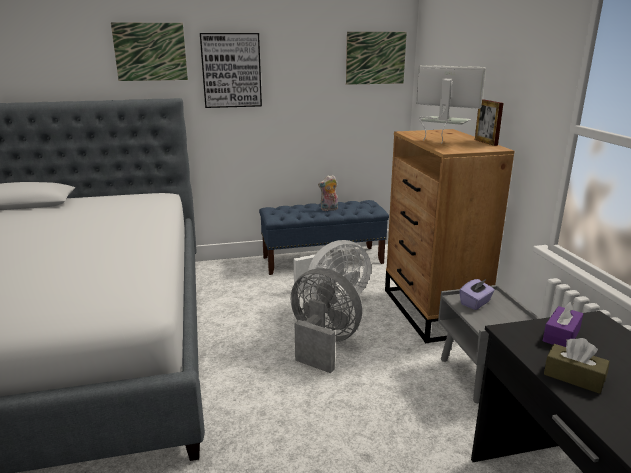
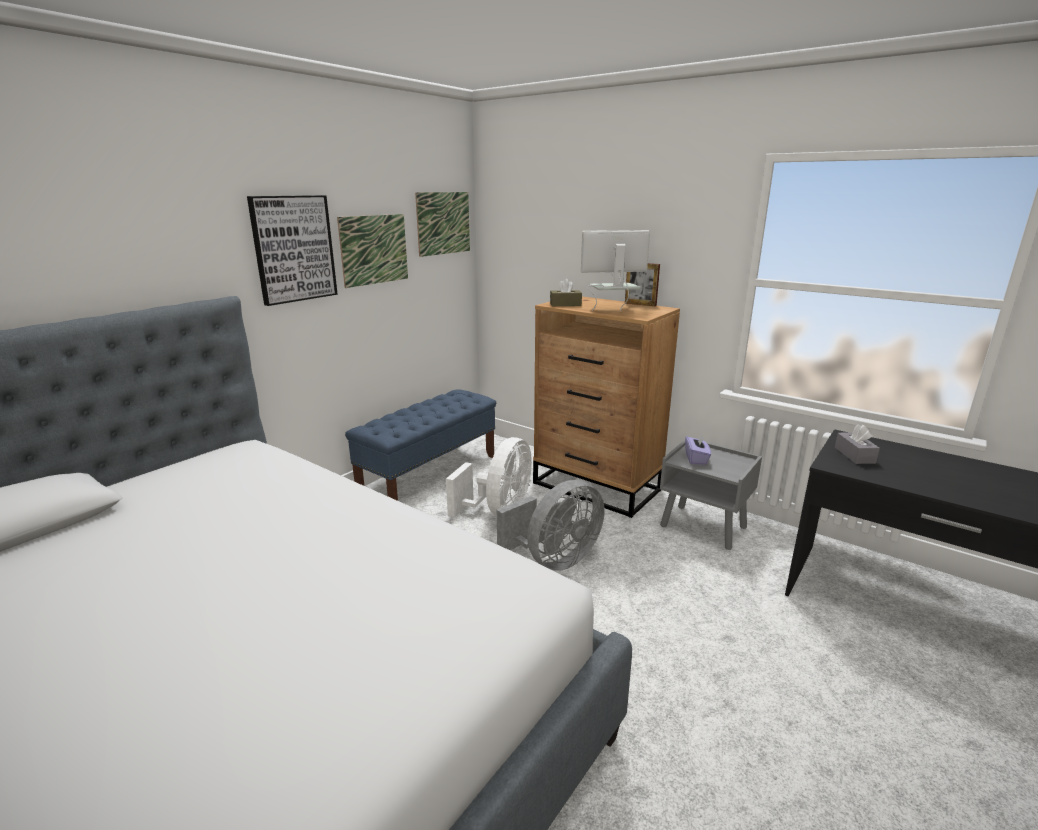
camera: 40 degrees left, 0 degrees up
picture [111,22,188,81] -> picture moved to [337,214,408,288]
grey fan [291,268,362,373] -> grey fan turned 150 degrees clockwise [497,480,605,571]
plush toy [318,175,338,211] -> none
purple tissue box [543,301,583,347] -> grey tissue box [835,425,880,464]
brown tissue box [544,338,610,394] -> brown tissue box moved to [550,279,582,306]

